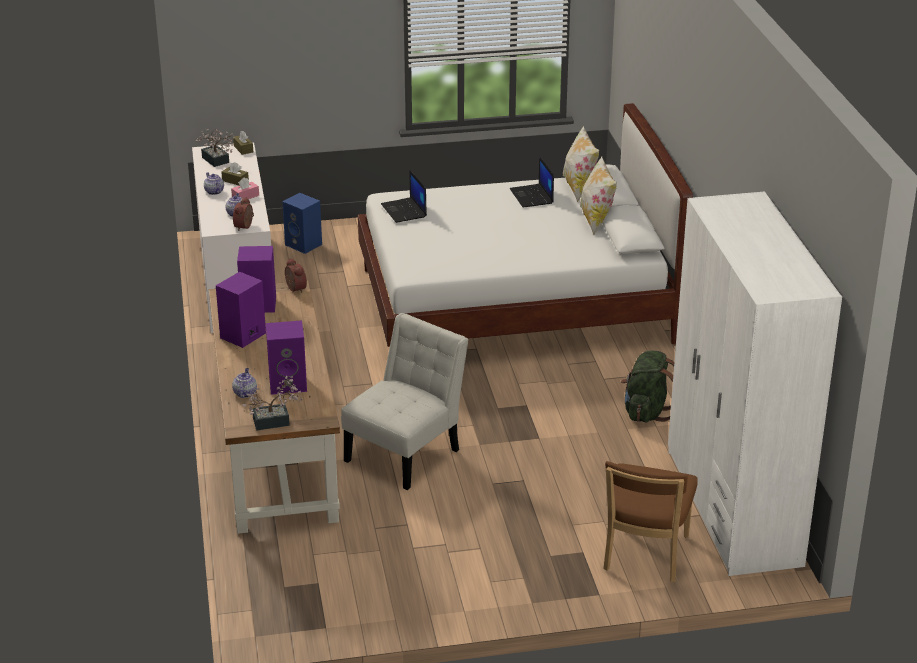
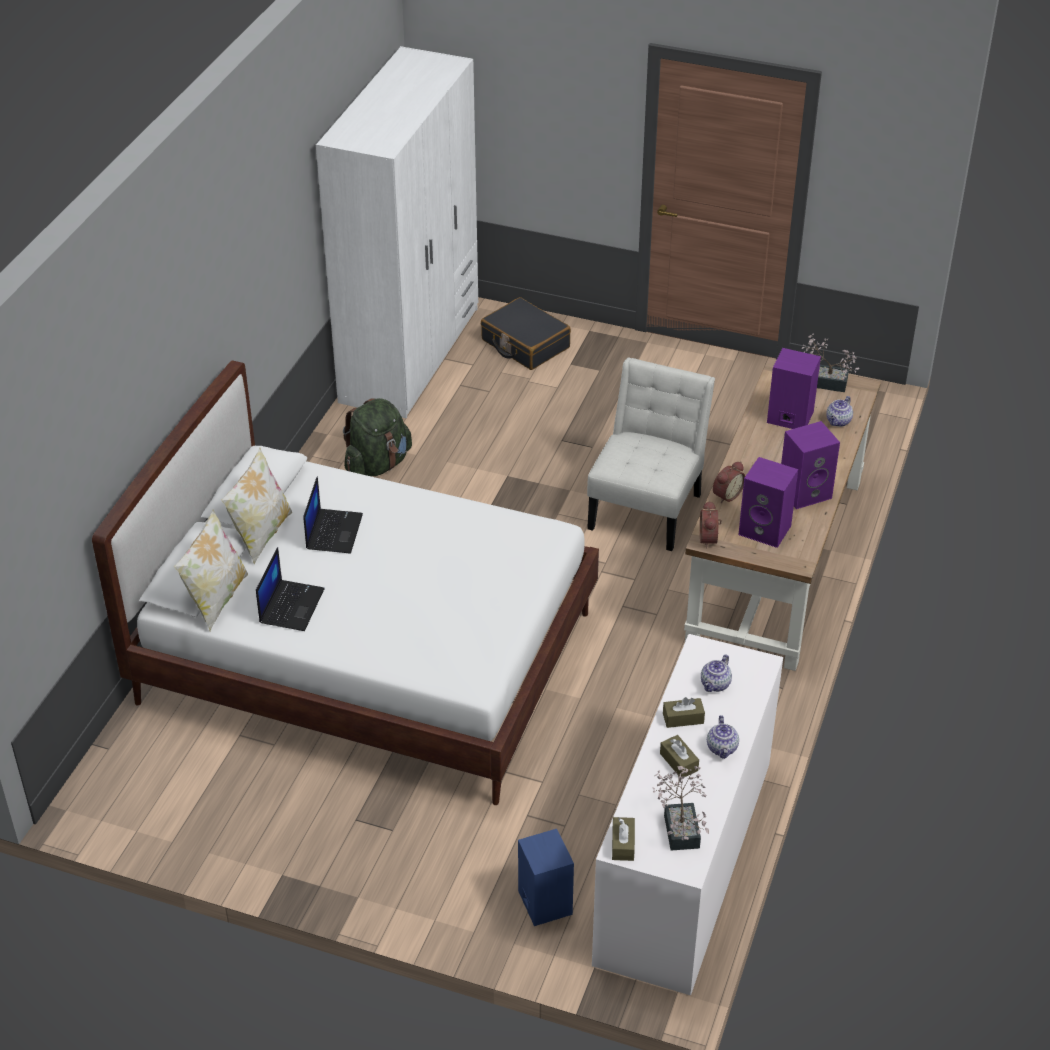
camera: 150 degrees left, 10 degrees up
pink tissue box [231,177,259,199] -> brown tissue box [663,697,705,728]
alarm clock [233,197,254,231] -> alarm clock moved to [713,461,745,503]
white chair [341,313,469,490] -> white chair turned 135 degrees clockwise [587,358,715,551]
laptop [381,170,427,223] -> laptop moved to [303,476,363,554]
brown chair [603,461,698,582] -> black suitcase [481,297,571,370]

